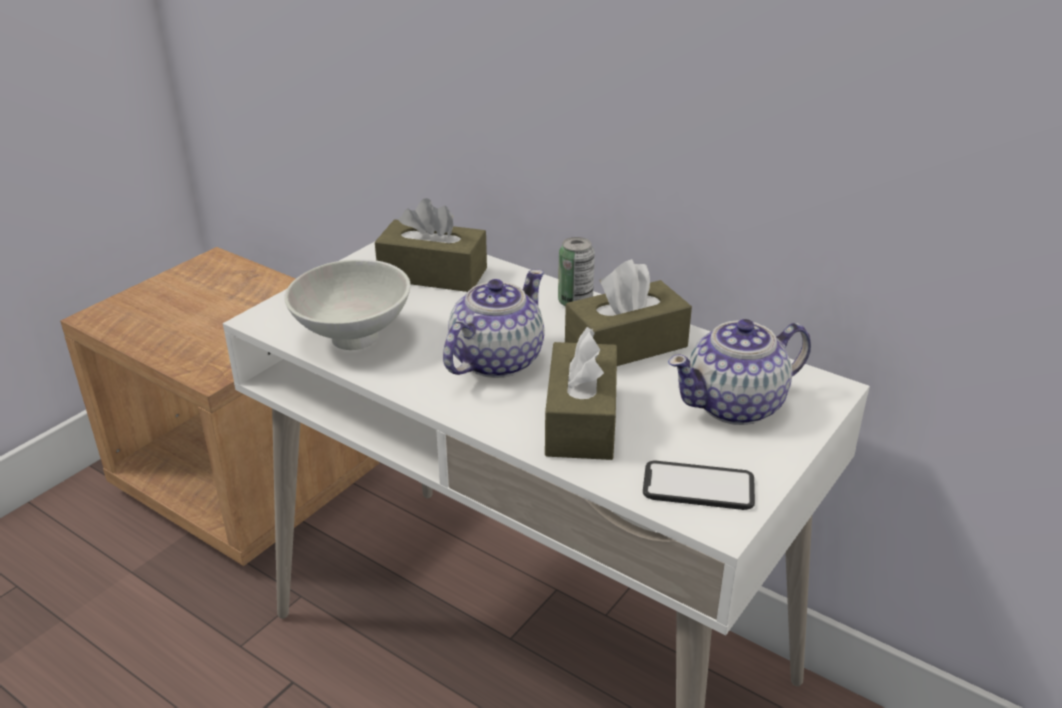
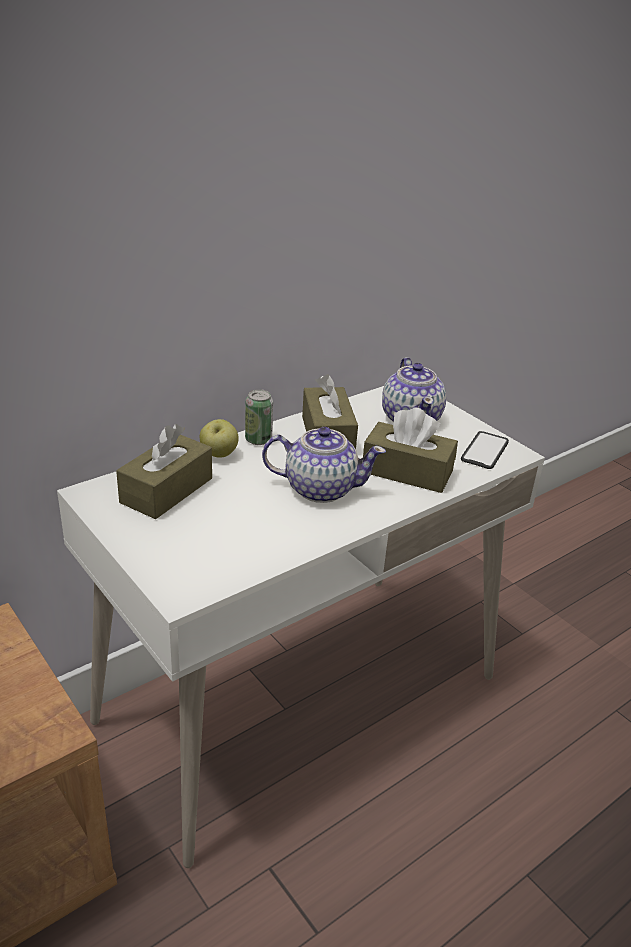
camera: 75 degrees left, 0 degrees up
white bowl [284,259,411,350] -> none
teapot [443,269,544,378] -> teapot turned 135 degrees clockwise [262,427,386,503]
none -> apple [200,419,239,458]

